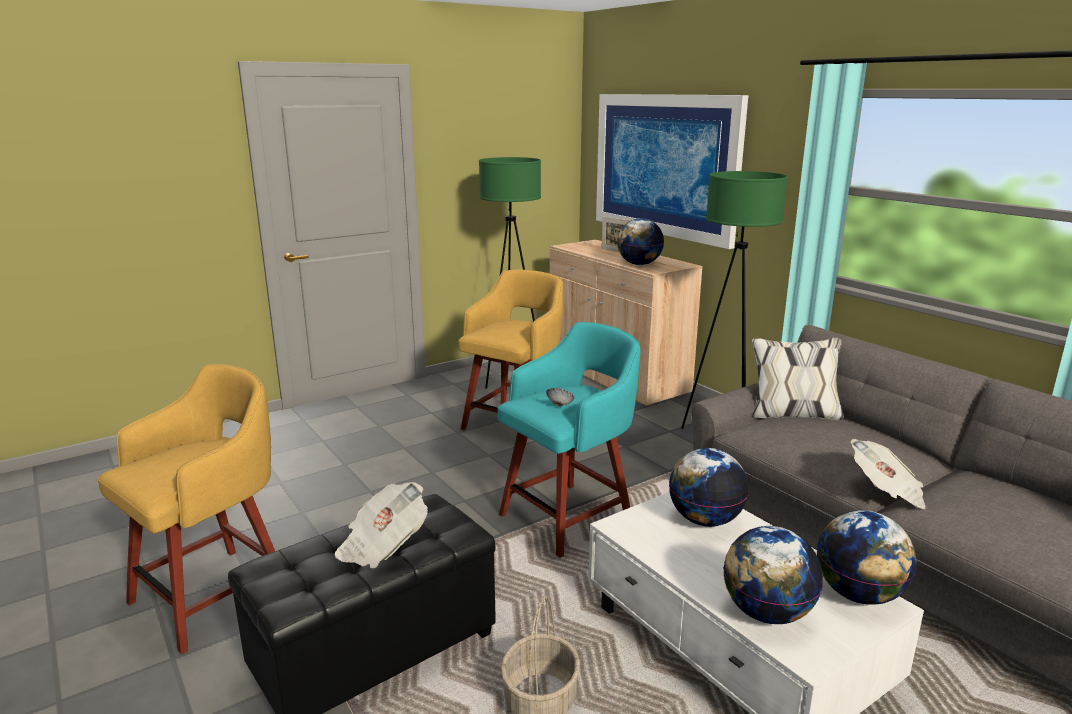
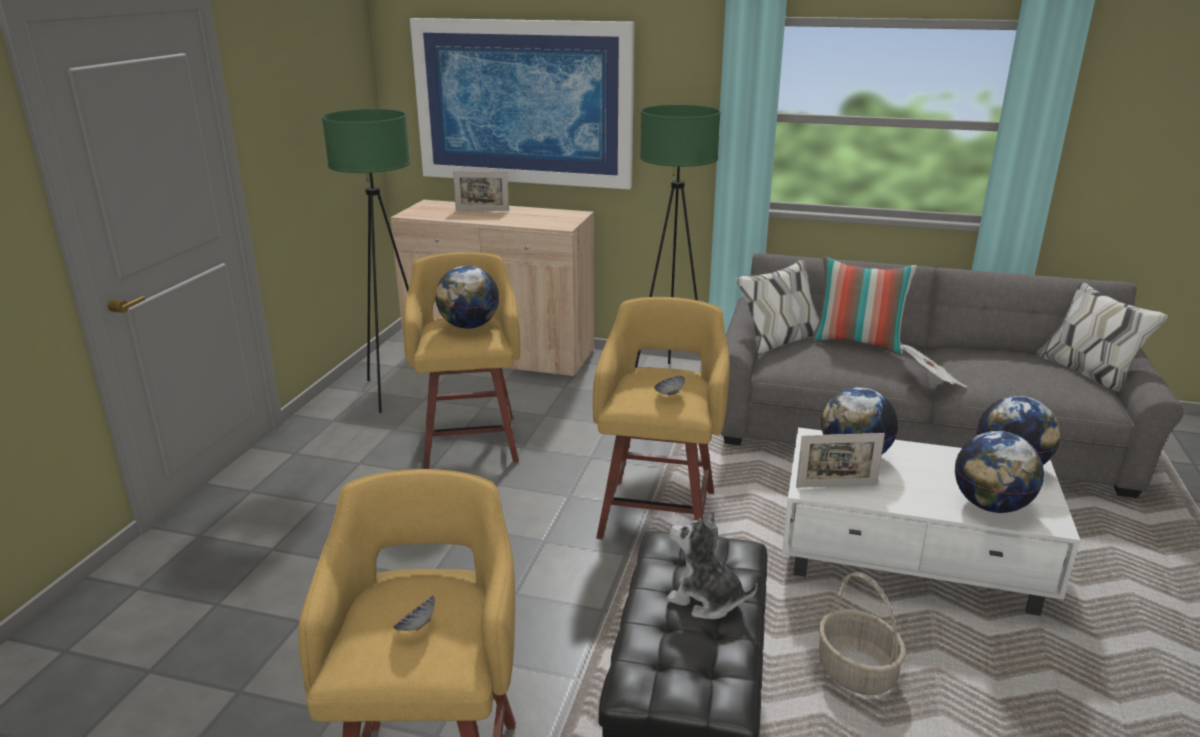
camera: 40 degrees left, 5 degrees up
newspaper [335,482,428,568] -> plush toy [666,511,758,620]
turquoise stool [498,322,640,558] -> yellow stool [593,297,730,539]
globe [617,218,664,265] -> globe moved to [435,266,499,329]
none -> bowl [393,595,435,631]
none -> picture frame [796,433,885,488]
none -> pillow [812,256,917,354]

